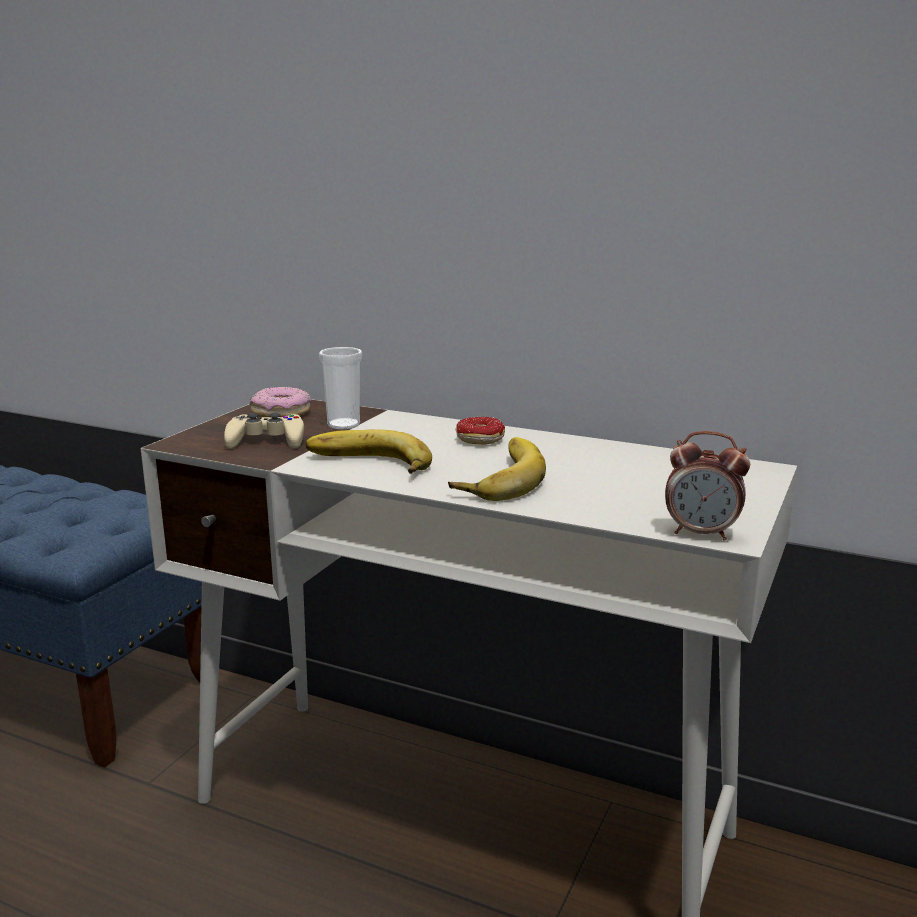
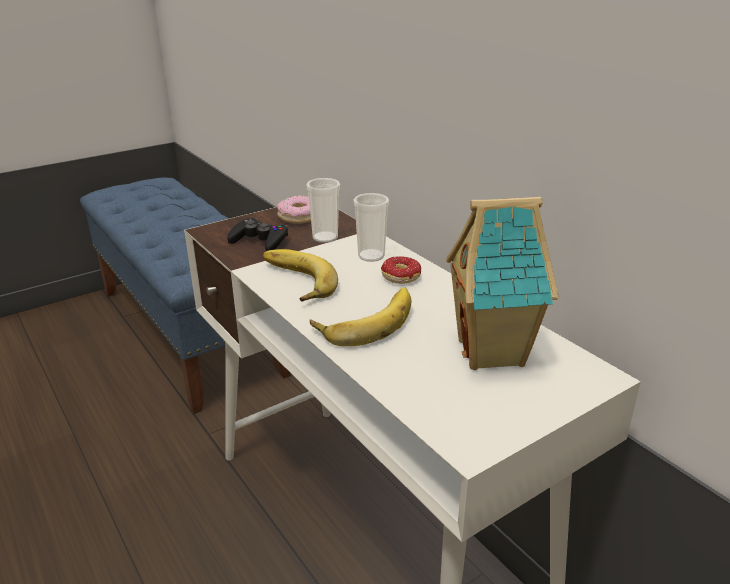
camera: 30 degrees right, 10 degrees up
beige game controller [224,413,304,449] -> black game controller [227,218,288,251]
alarm clock [665,431,751,541] -> none
none -> cup [353,193,389,262]
none -> toy house [446,197,559,371]

